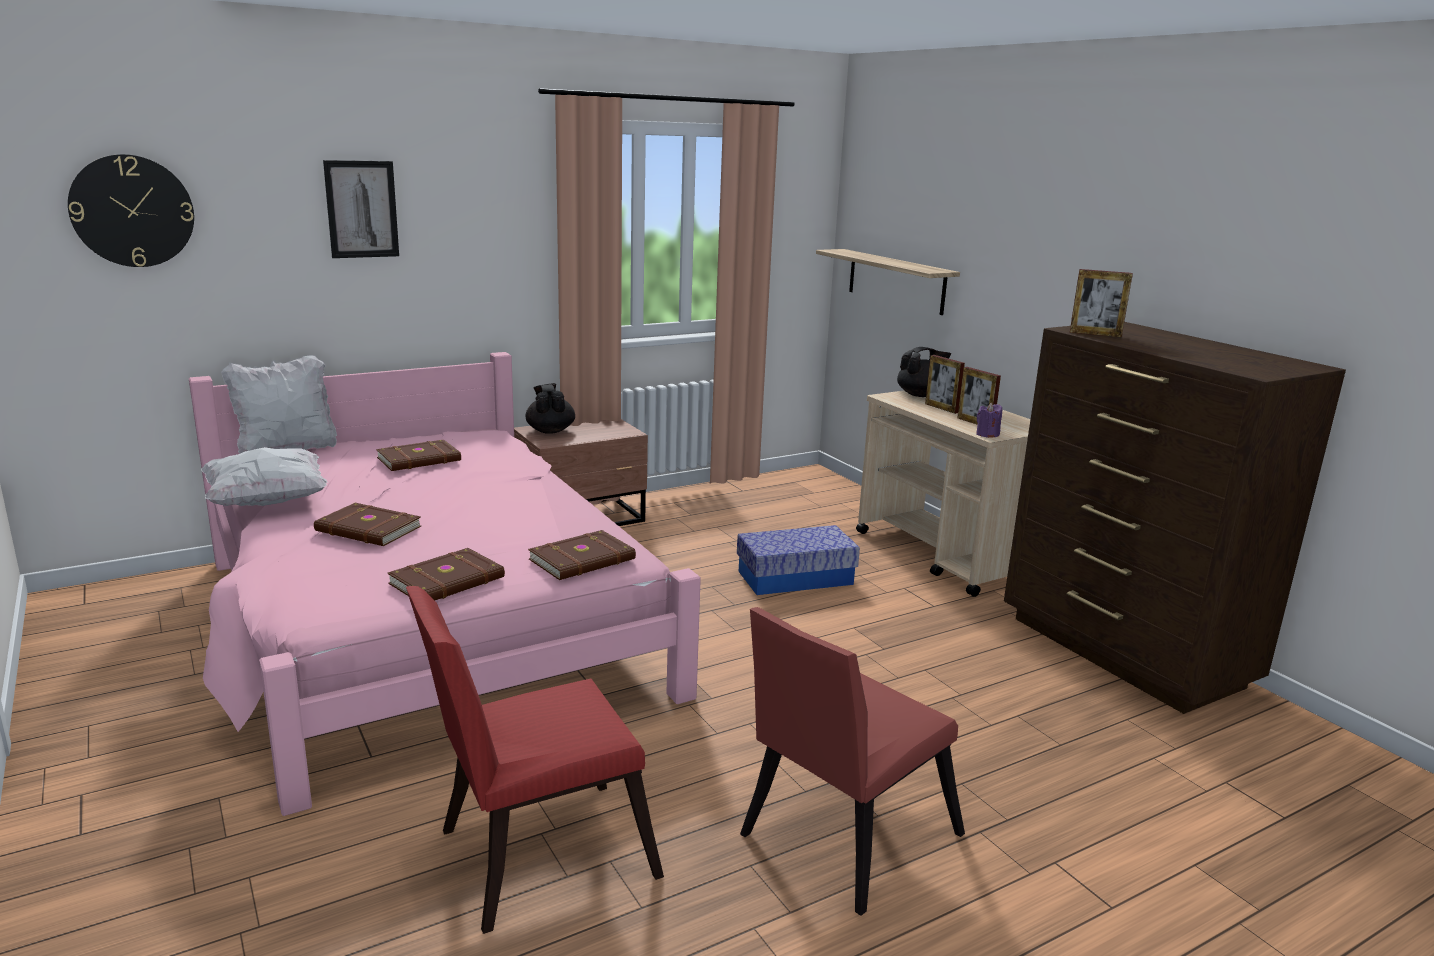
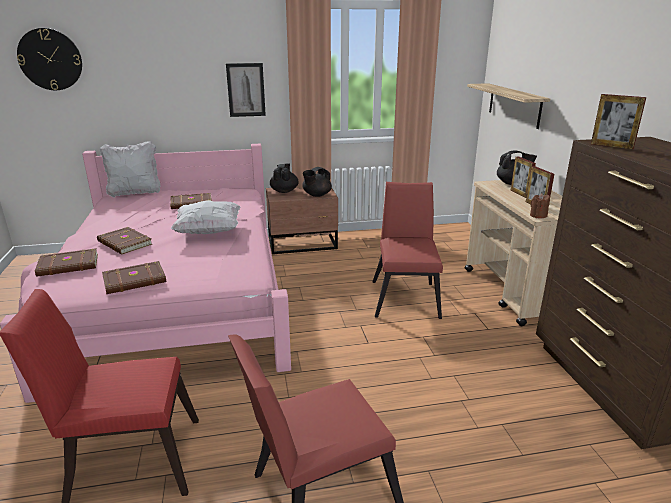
camera: 20 degrees right, 5 degrees up
white pillow [201,447,328,506] -> white pillow moved to [171,200,241,234]
picture [323,160,399,258] -> picture moved to [226,63,266,117]
brown book [528,530,636,580] -> brown book moved to [35,248,98,277]
storage box [737,525,860,595] -> red chair [373,182,443,319]
purple candle [976,403,1002,438] -> brown candle [530,193,550,218]
none -> black teapot [302,167,332,197]

